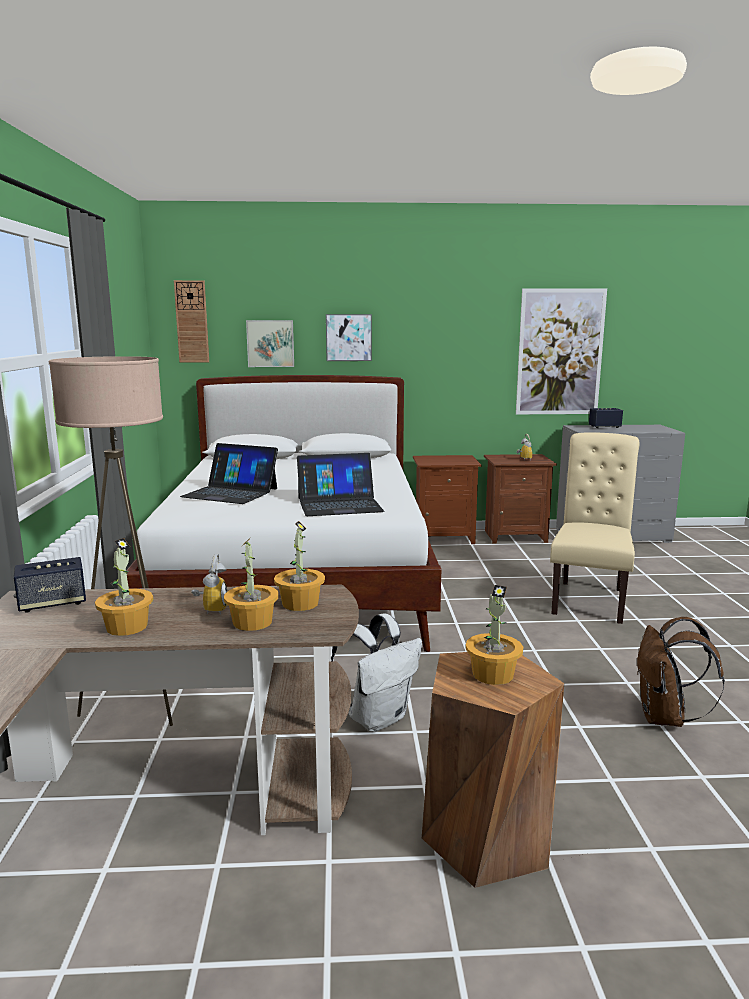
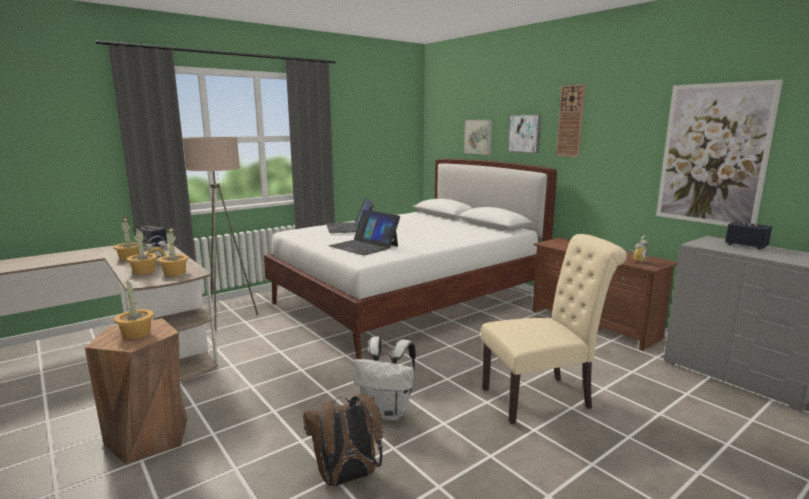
camera: 55 degrees right, 0 degrees up
wall clock [174,280,209,362] -> wall clock moved to [556,84,585,157]
white backpack [331,614,422,732] -> white backpack moved to [353,337,416,421]

